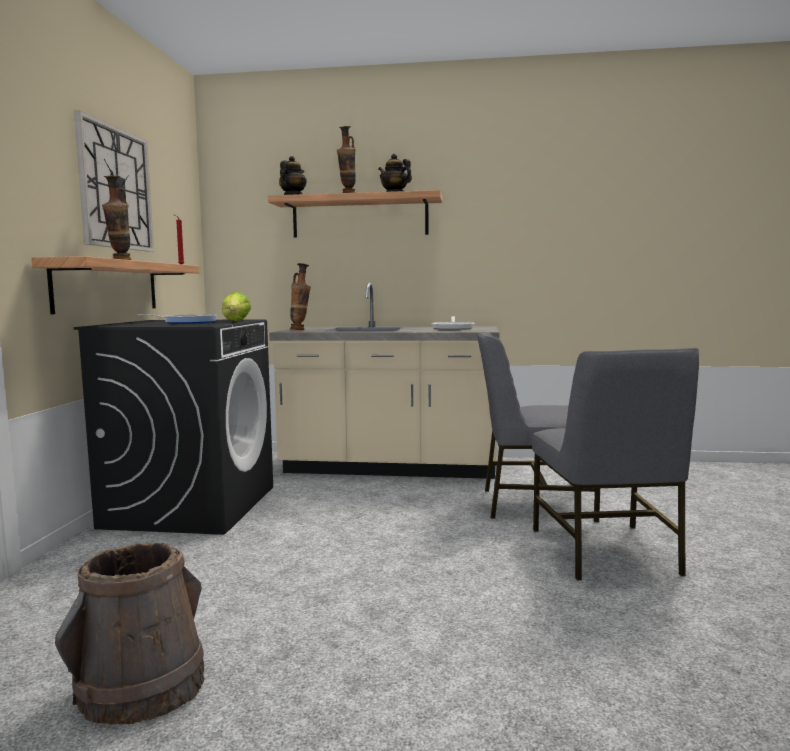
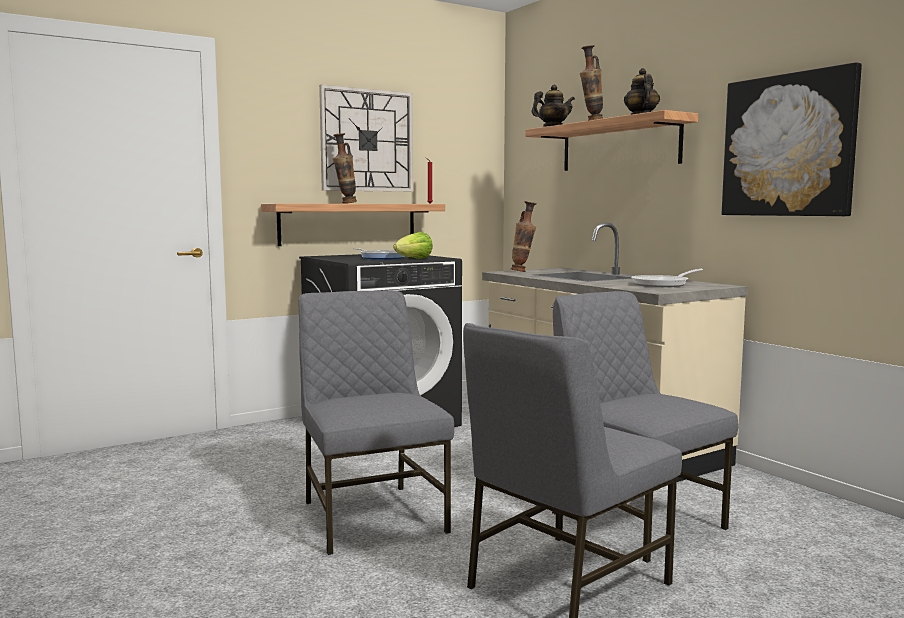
camera: 50 degrees right, 0 degrees up
brown bucket [55,542,205,725] -> none
none -> grey chair [298,290,454,555]
none -> picture [722,62,862,216]

